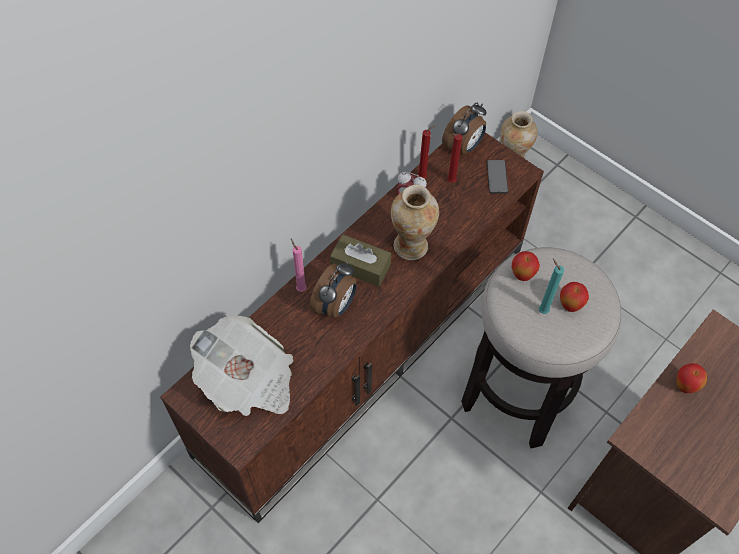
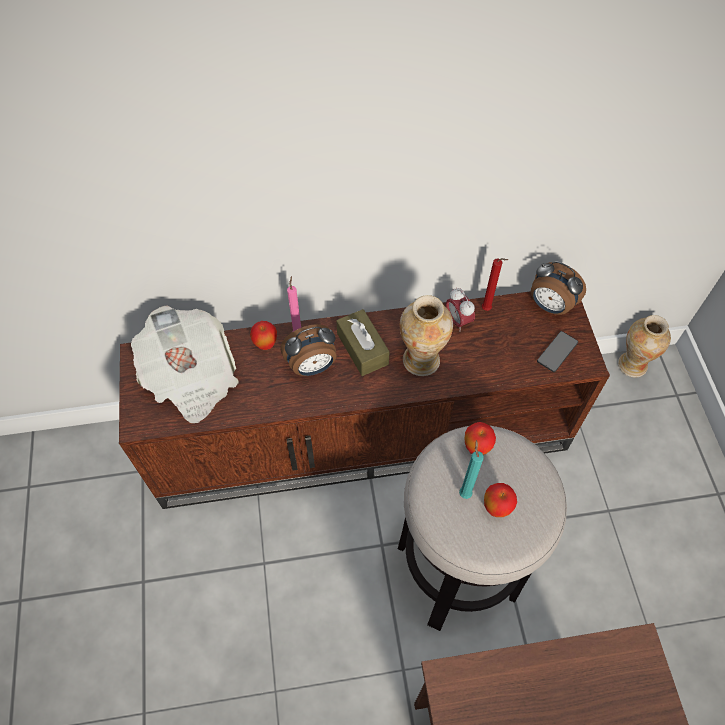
camera: 40 degrees right, 0 degrees up
alarm clock [442,103,487,154] -> alarm clock turned 45 degrees clockwise [531,261,586,315]
red candle [447,133,462,183] -> none
apple [676,363,707,393] -> apple moved to [250,321,277,350]

